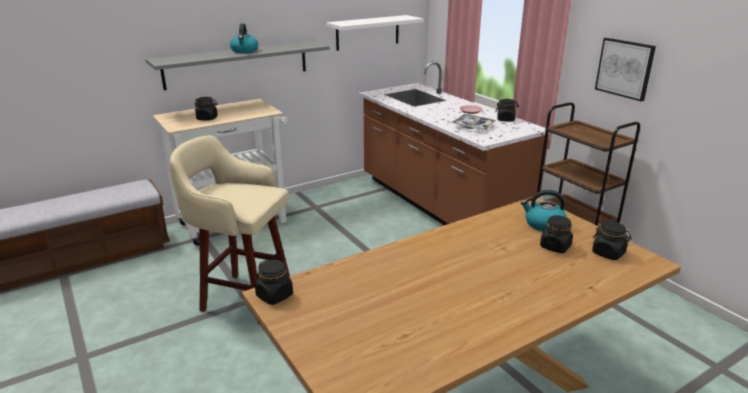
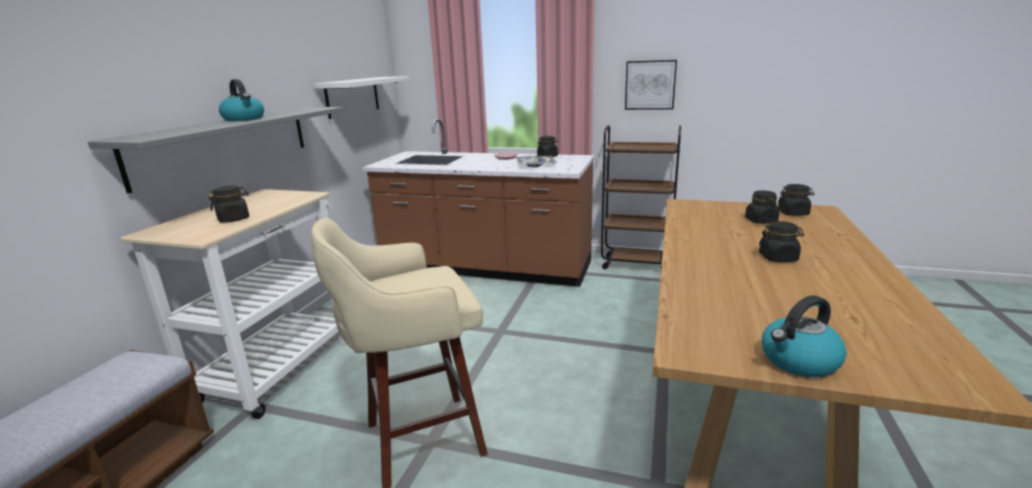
camera: 40 degrees left, 5 degrees down
black jar [255,260,293,305] -> black jar moved to [759,221,804,262]
kettle [521,190,567,232] -> kettle moved to [762,295,847,378]

